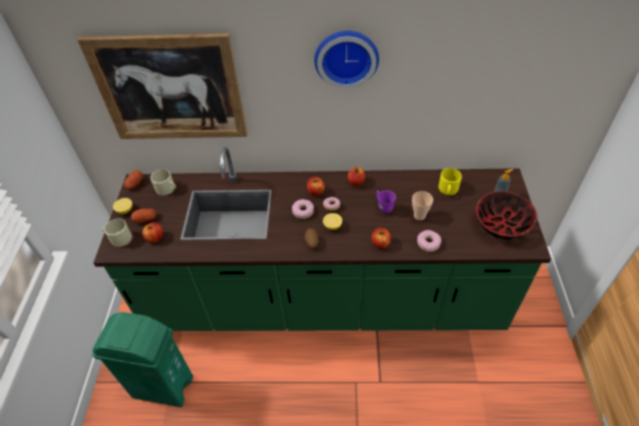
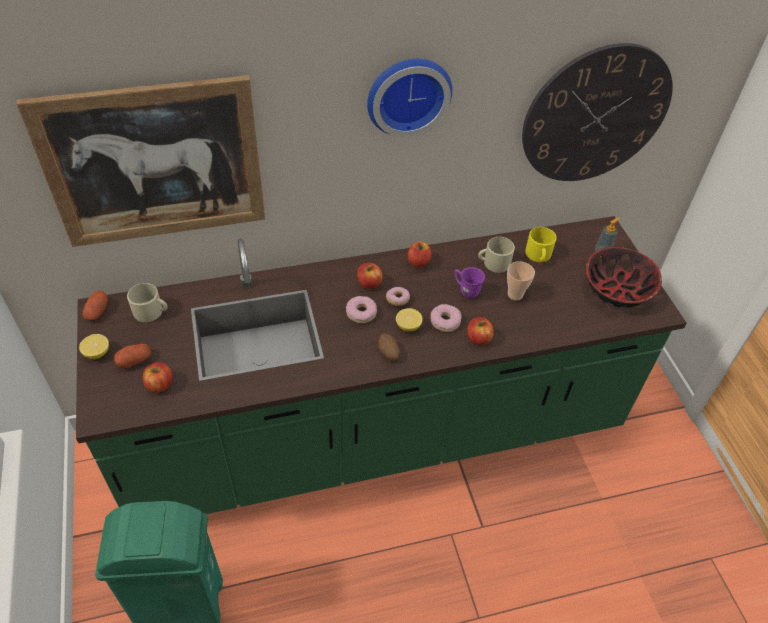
camera: 20 degrees left, 0 degrees up
beige mug [102,218,132,247] -> beige mug moved to [478,237,515,273]
donut [417,230,441,252] -> donut moved to [431,304,462,332]
none -> wall clock [522,43,673,181]

